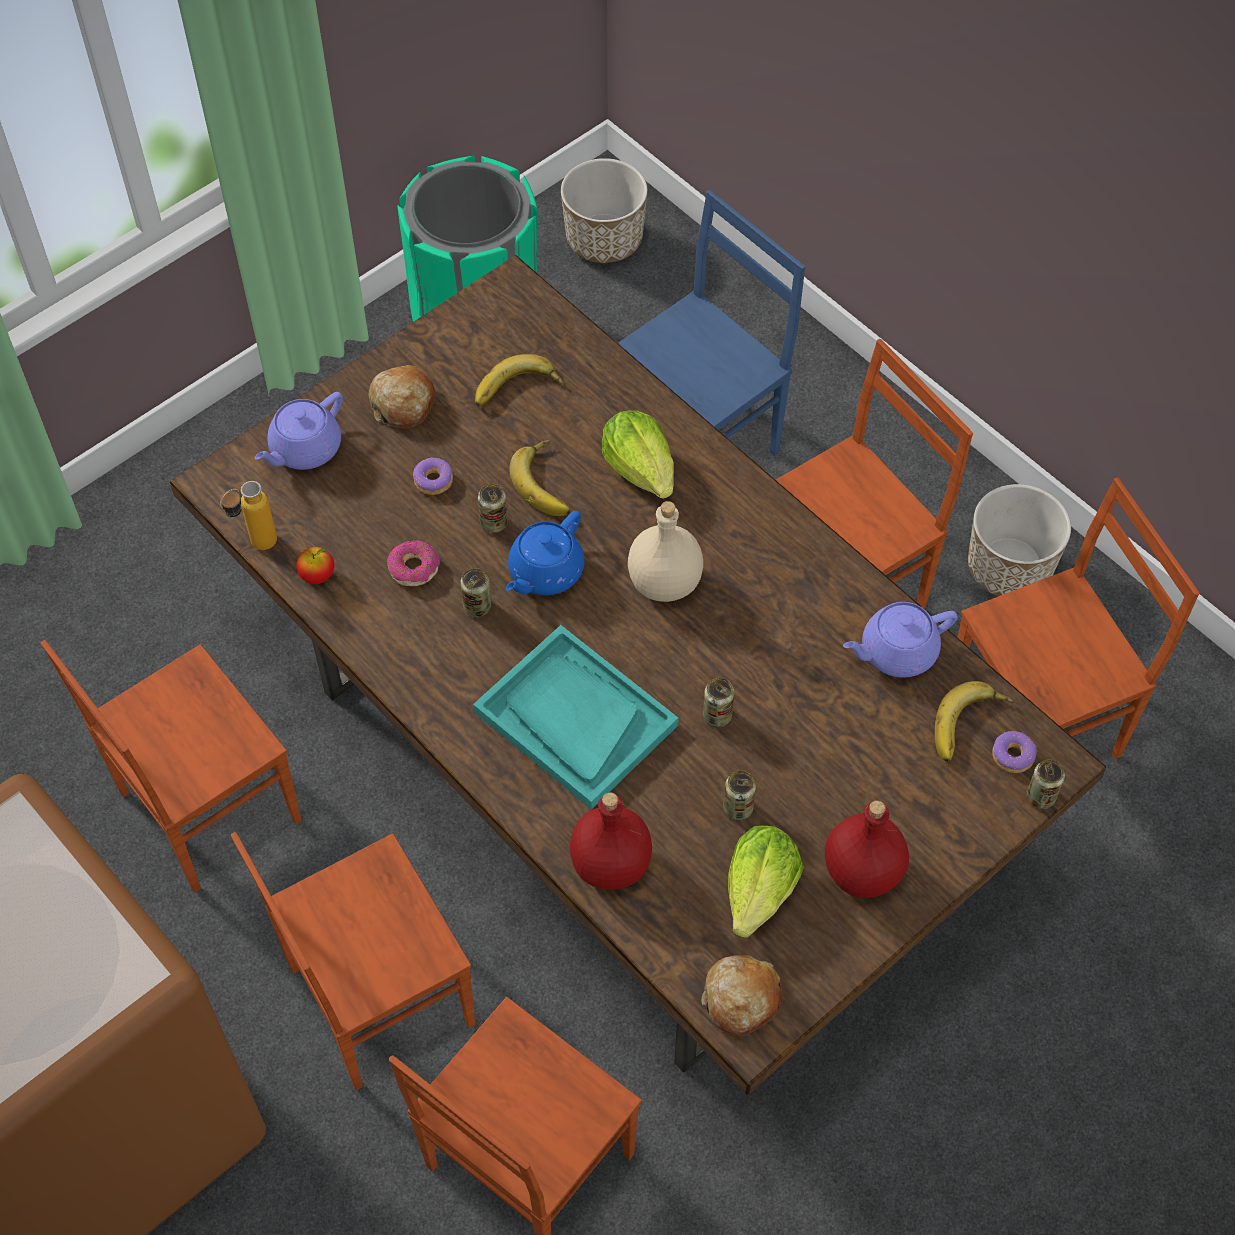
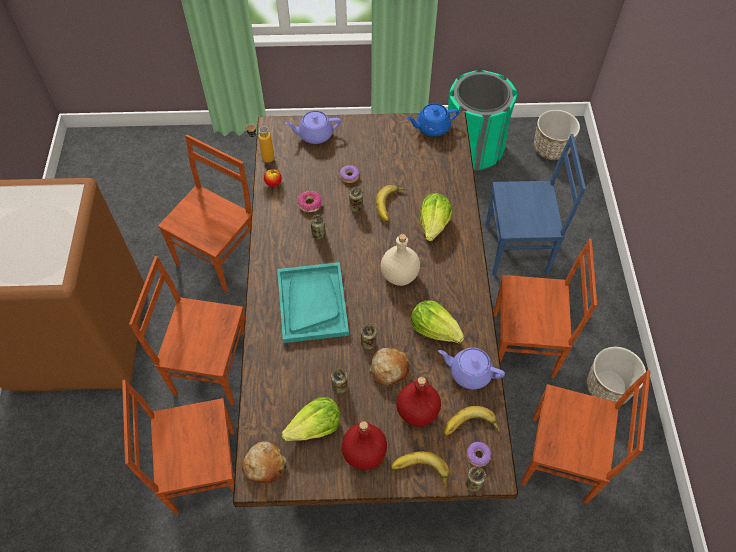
camera: 40 degrees right, 0 degrees up
brown chair [41,640,302,892] -> brown chair turned 120 degrees clockwise [158,135,252,293]
bread [368,365,435,428] -> bread moved to [370,348,409,386]
banana [475,354,563,406] -> banana moved to [391,451,449,489]
blue teapot [506,511,585,595] -> blue teapot moved to [406,103,459,137]
red bottle [570,792,652,890] -> red bottle moved to [396,377,441,427]
none -> lettuce [411,300,464,343]

